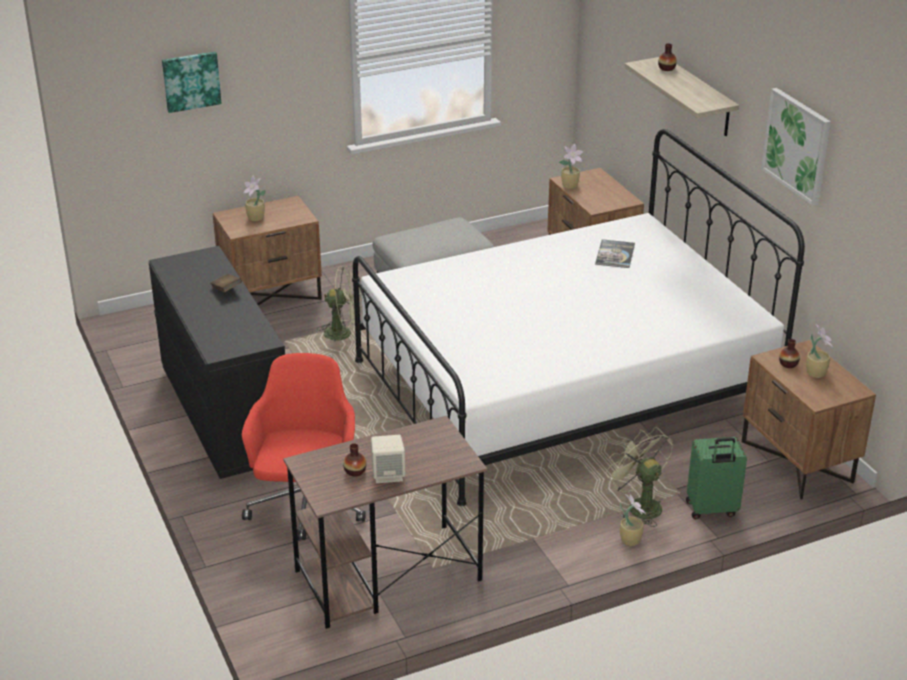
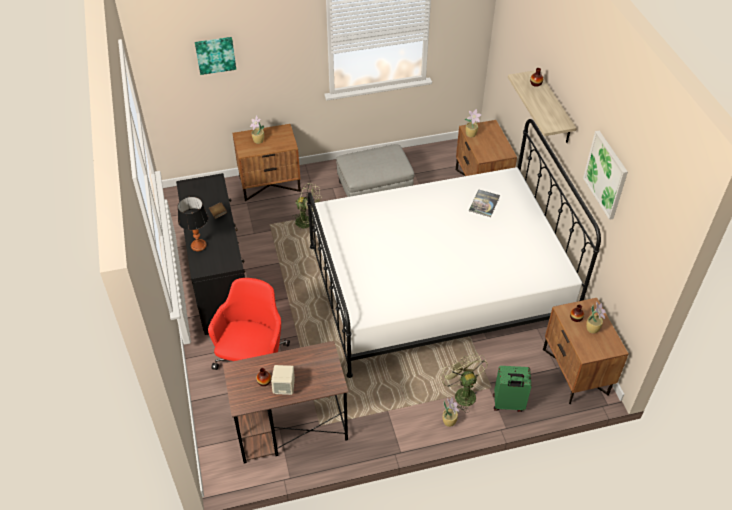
camera: 10 degrees right, 15 degrees up
none -> table lamp [178,197,208,251]

